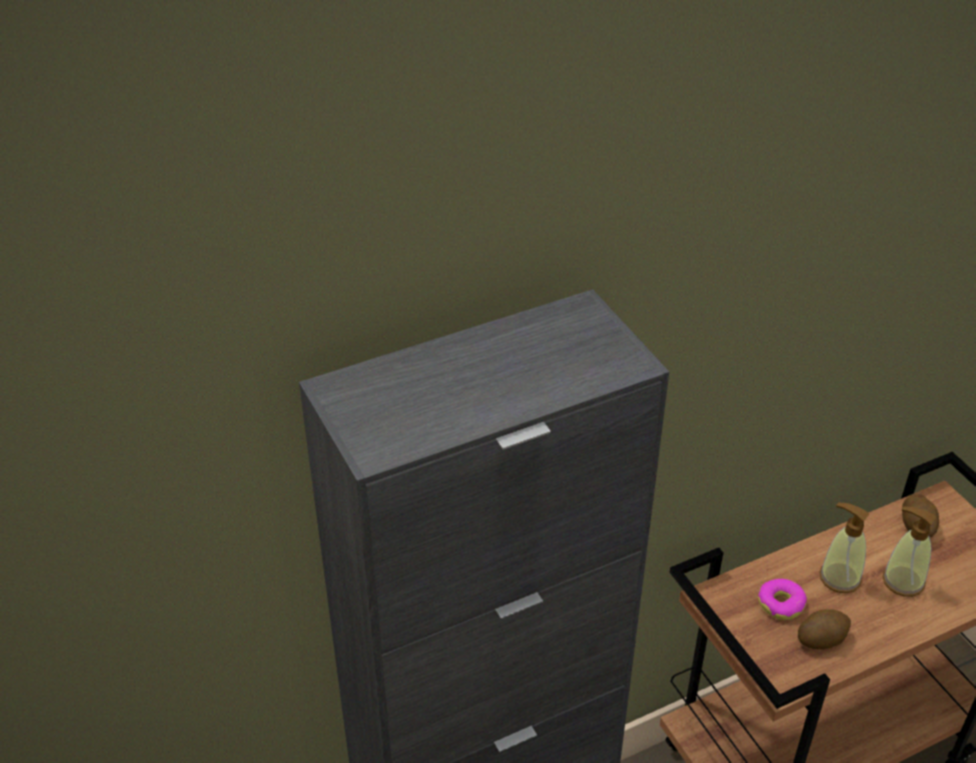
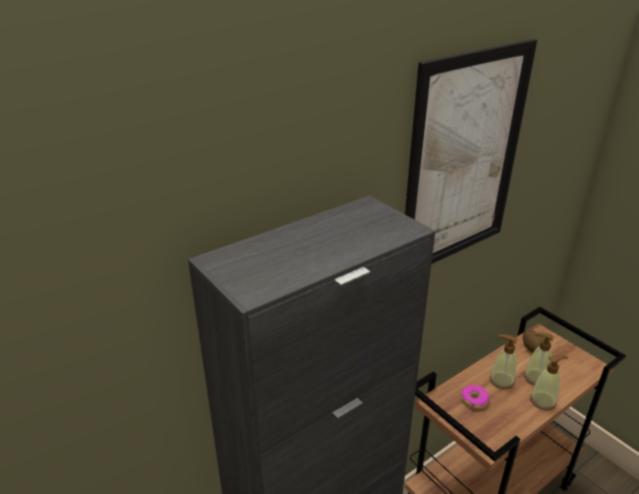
camera: 10 degrees left, 10 degrees down
potato [798,609,851,649] -> none
none -> picture [405,39,538,264]
none -> soap dispenser [530,355,568,410]

